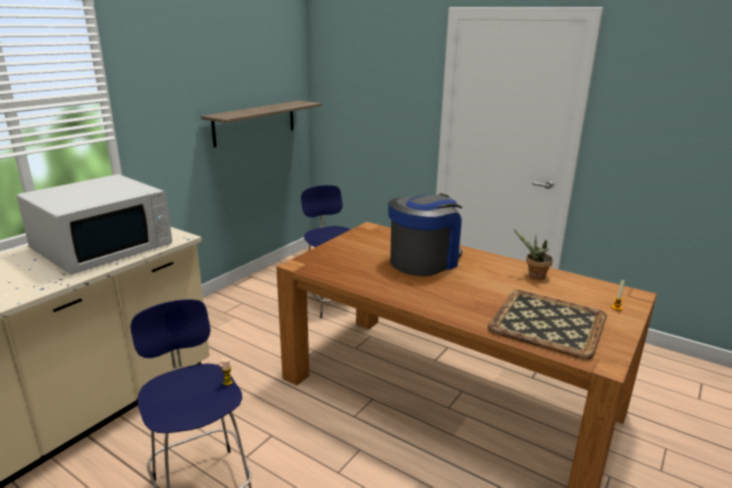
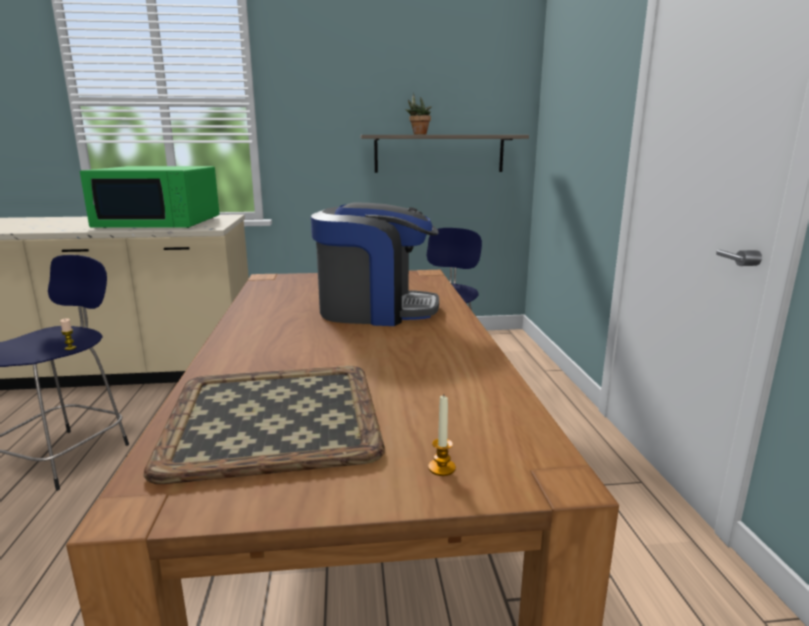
camera: 50 degrees right, 5 degrees down
white microwave [16,174,172,275] -> green microwave [80,166,220,228]
potted plant [514,229,553,279] -> potted plant moved to [405,93,431,135]

